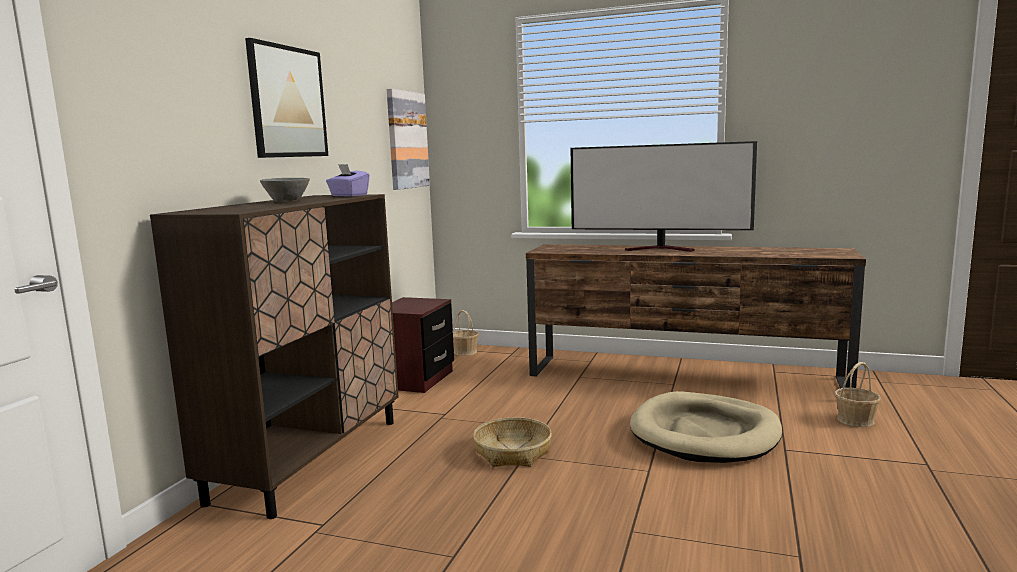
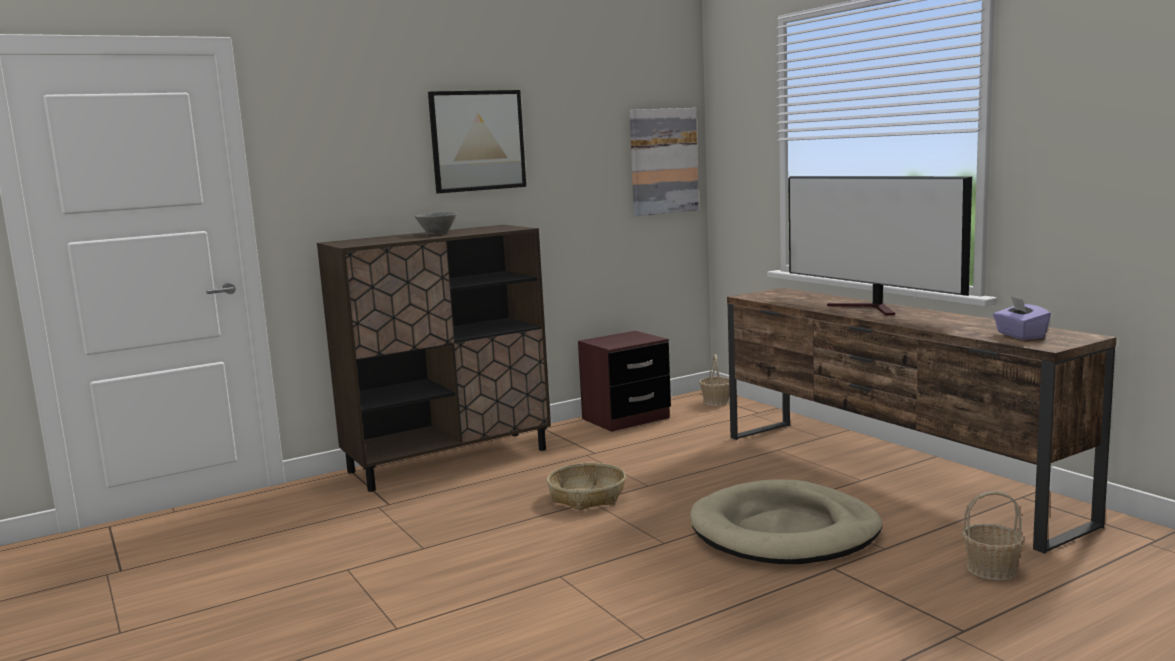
camera: 40 degrees right, 0 degrees up
purple tissue box [326,164,370,197] -> purple tissue box moved to [993,296,1051,340]

